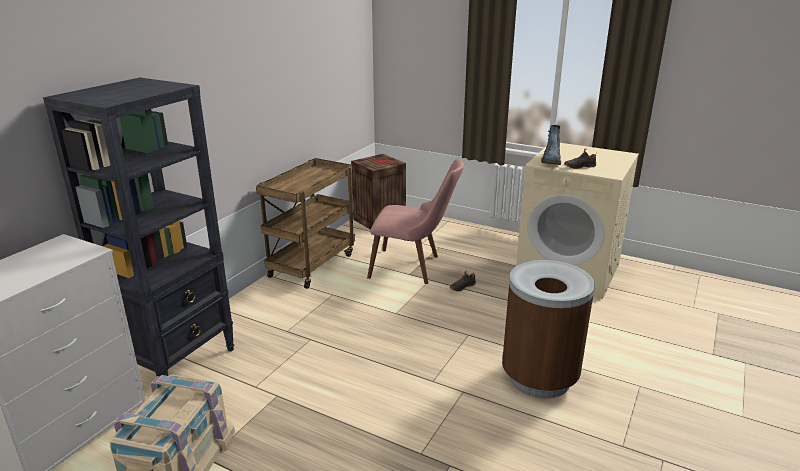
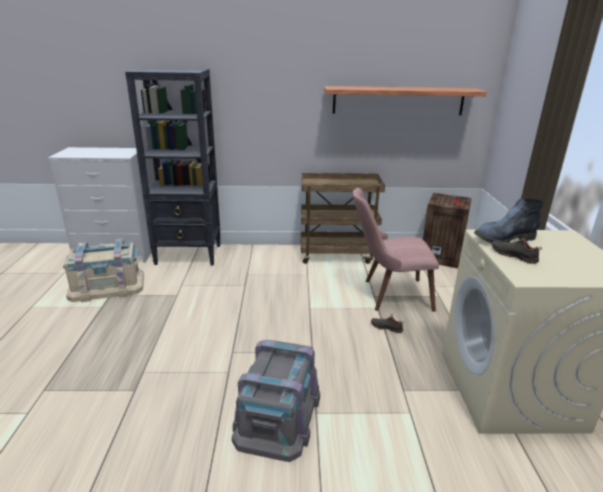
camera: 60 degrees right, 0 degrees up
pink chair [367,159,464,284] -> pink chair turned 105 degrees clockwise [353,188,439,312]
brown trash can [502,260,595,398] -> grey storage box [232,340,320,462]
none -> shelf [324,86,487,115]

